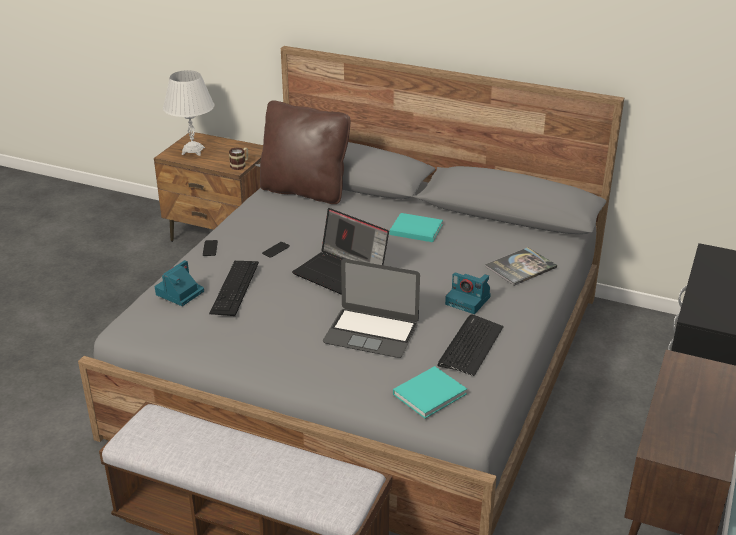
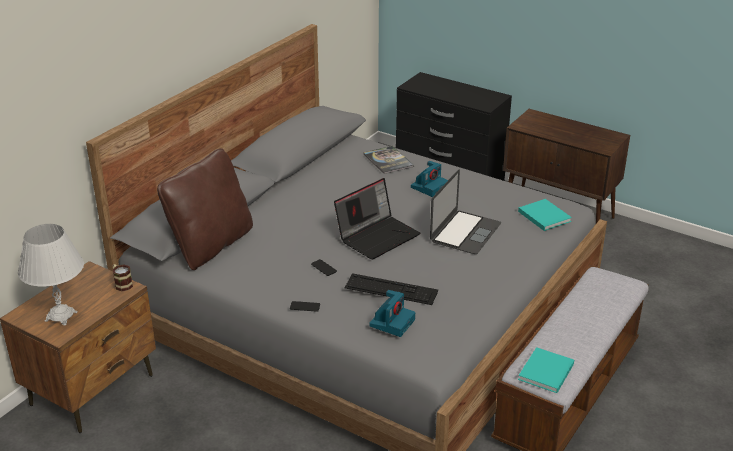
camera: 80 degrees left, 0 degrees up
camera [155,260,204,306] -> camera turned 105 degrees counterclockwise [369,290,415,337]
turquoise book [390,213,443,242] -> turquoise book moved to [518,347,574,393]
keyboard [437,315,504,376] -> none

